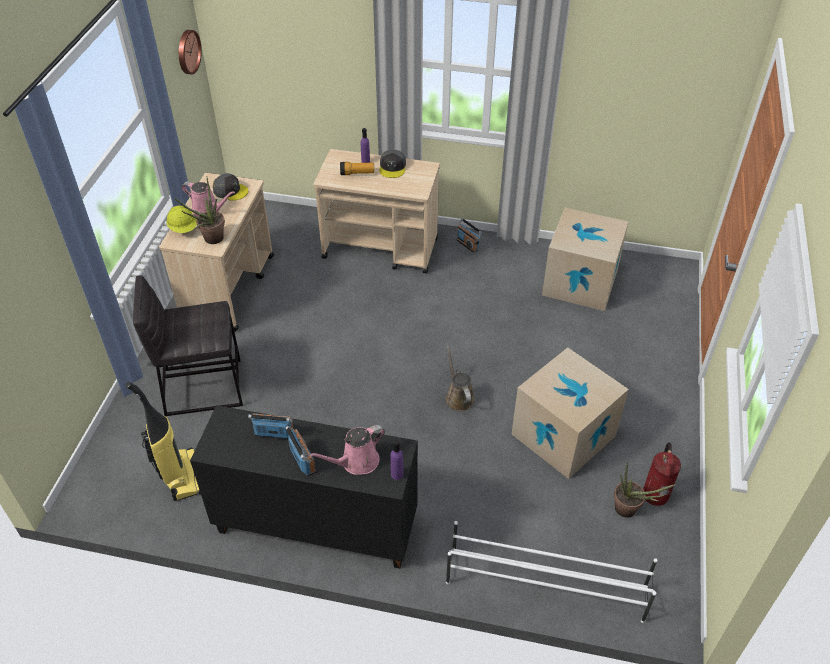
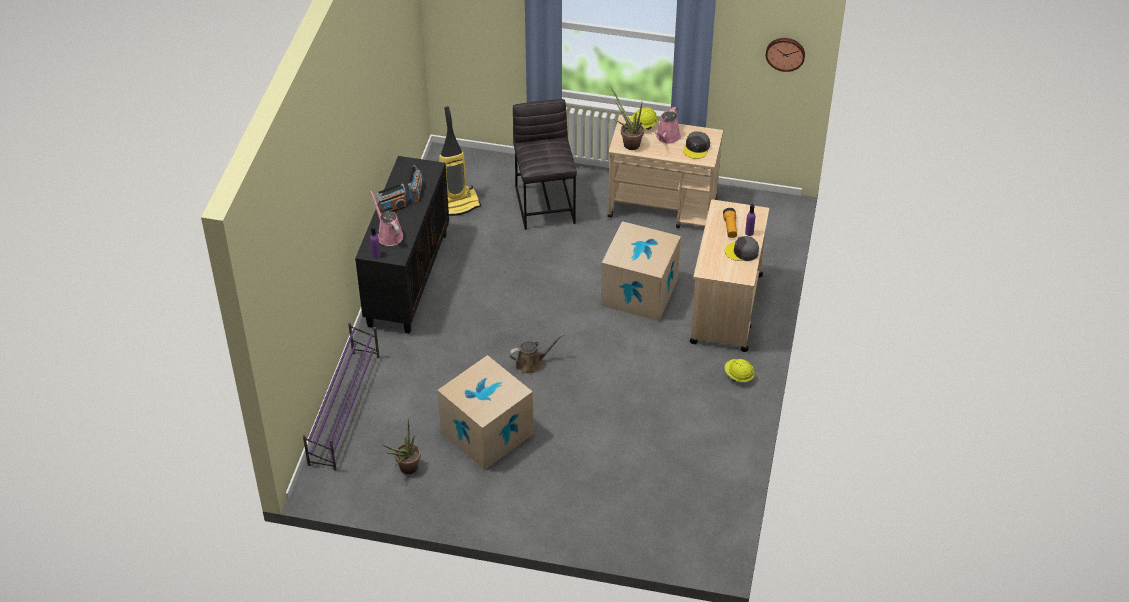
camera: 90 degrees right, 0 degrees up
white shoe rack [446,521,658,623] -> purple shoe rack [303,323,380,471]
radio [456,218,482,253] -> yellow hard hat [725,359,755,382]
cardboard box [542,208,628,311] -> cardboard box moved to [601,221,681,321]
fire extinguisher [643,443,681,506] -> none

